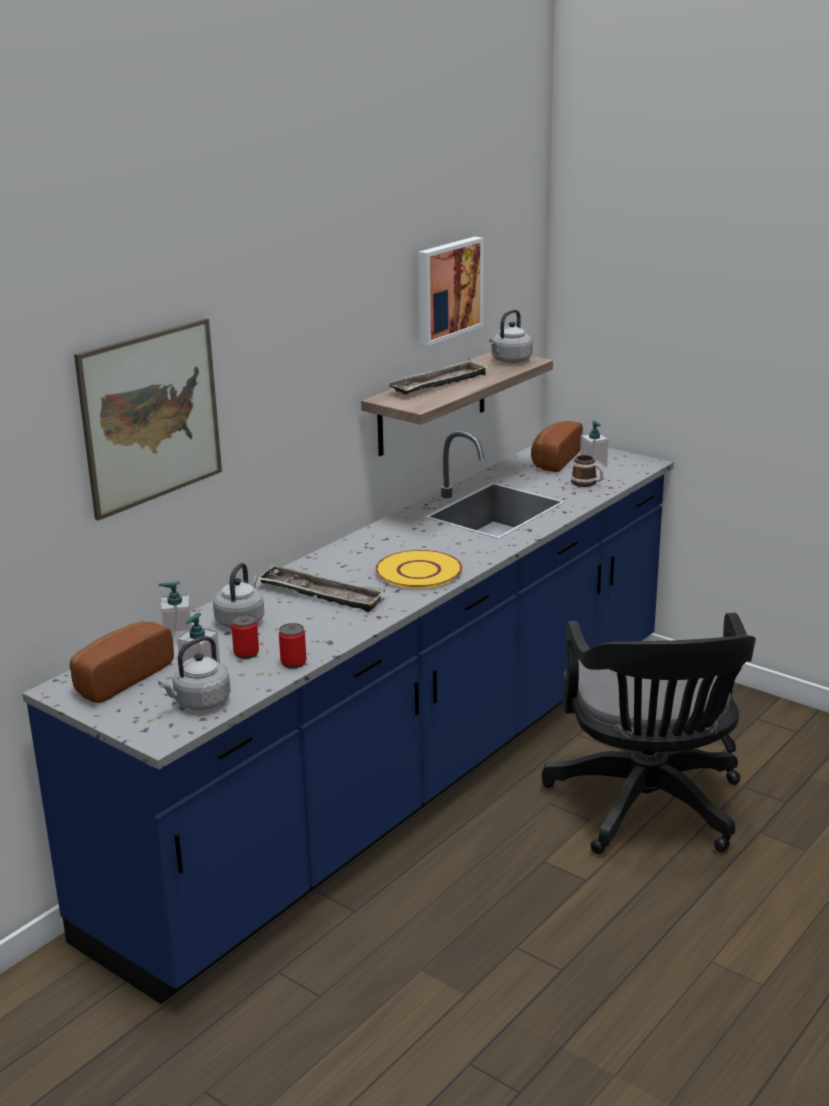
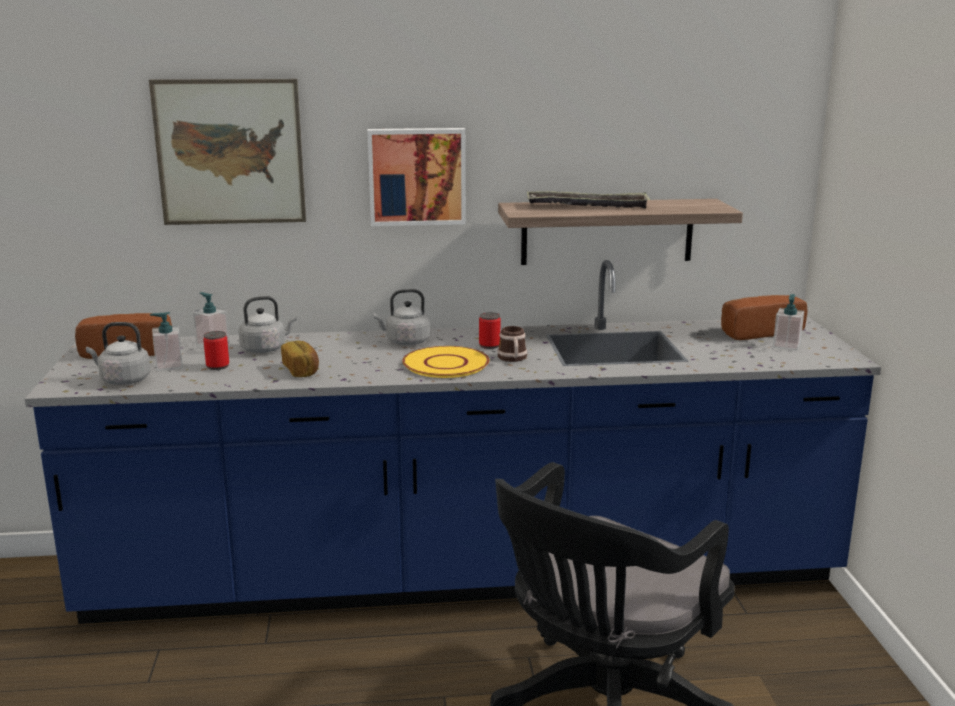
camera: 45 degrees right, 5 degrees down
tray [258,566,386,612] -> none
can [279,623,306,669] -> can moved to [479,312,501,349]
picture [418,237,484,346] -> picture moved to [367,128,466,226]
grey kettle [489,309,532,363] -> grey kettle moved to [373,289,430,345]
mug [571,455,604,487] -> mug moved to [497,326,527,362]
none -> bread [281,341,319,377]

